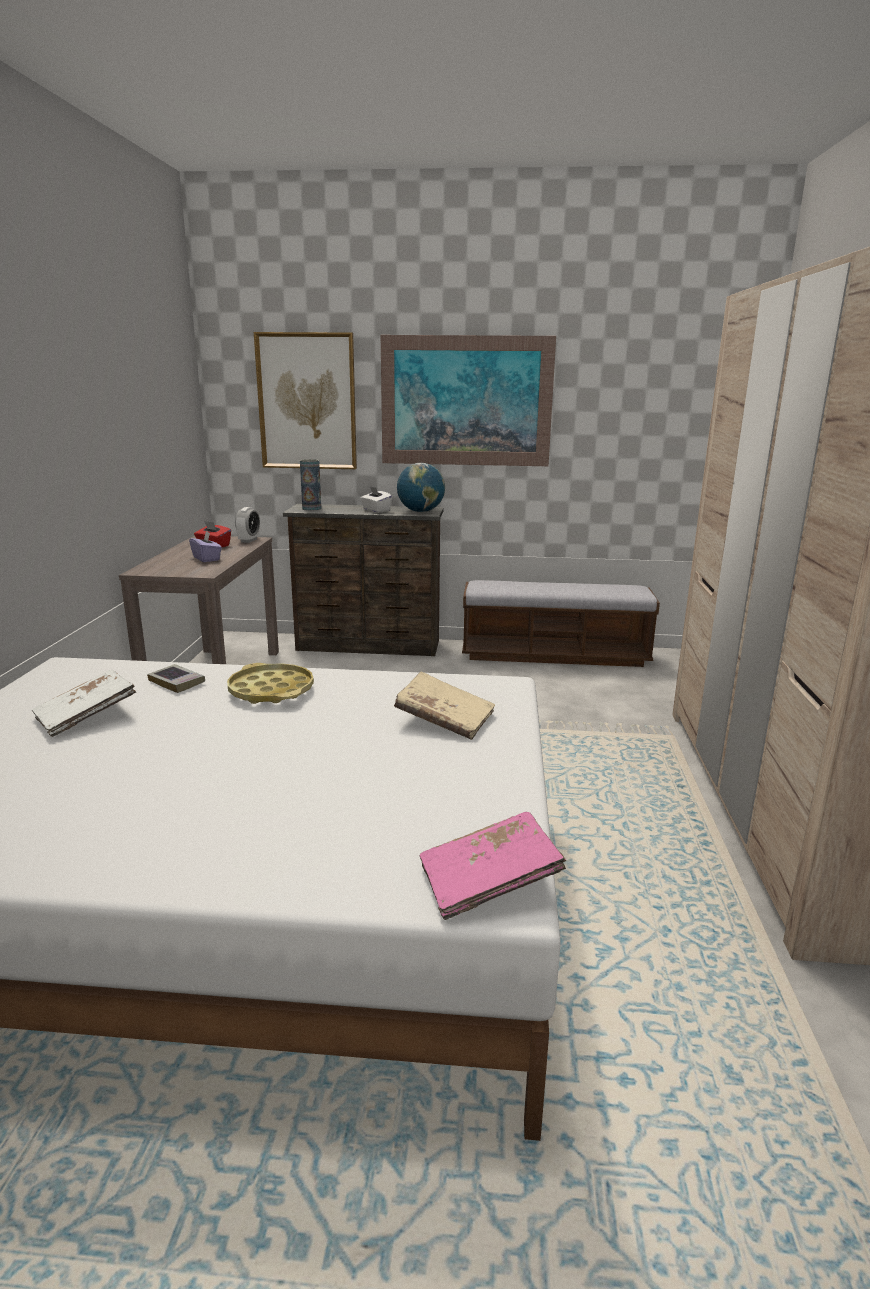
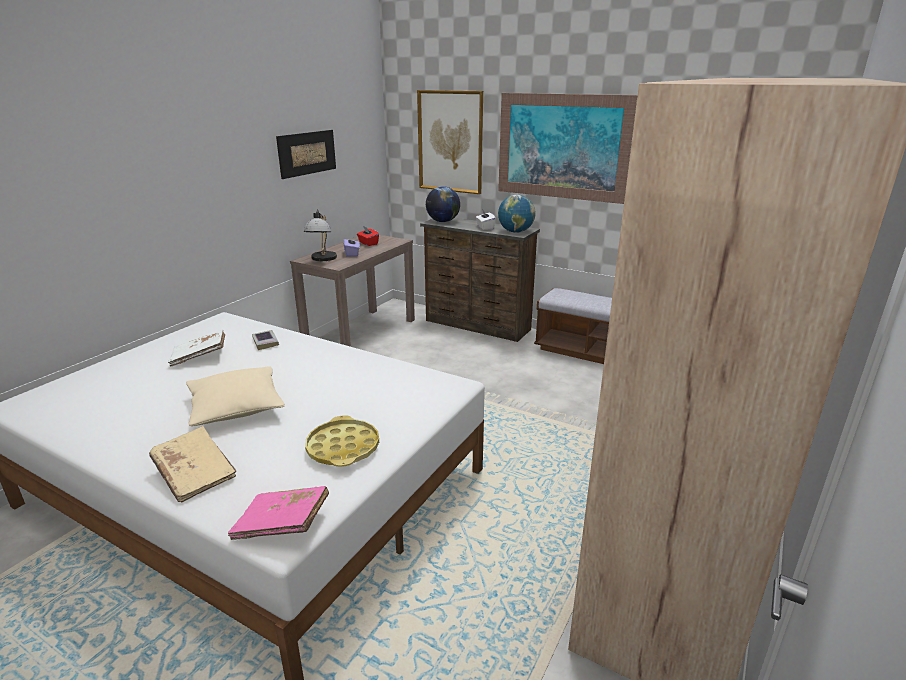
camera: 25 degrees right, 5 degrees up
yellow tray [227,663,314,704] -> yellow tray moved to [305,415,379,467]
alarm clock [235,507,260,543] -> none
vase [300,459,321,511] -> globe [426,186,460,222]
beige book [394,671,495,740] -> beige book moved to [149,426,236,503]
none -> beige pillow [186,366,285,426]
none -> picture [276,130,336,179]
none -> table lamp [304,209,337,261]

